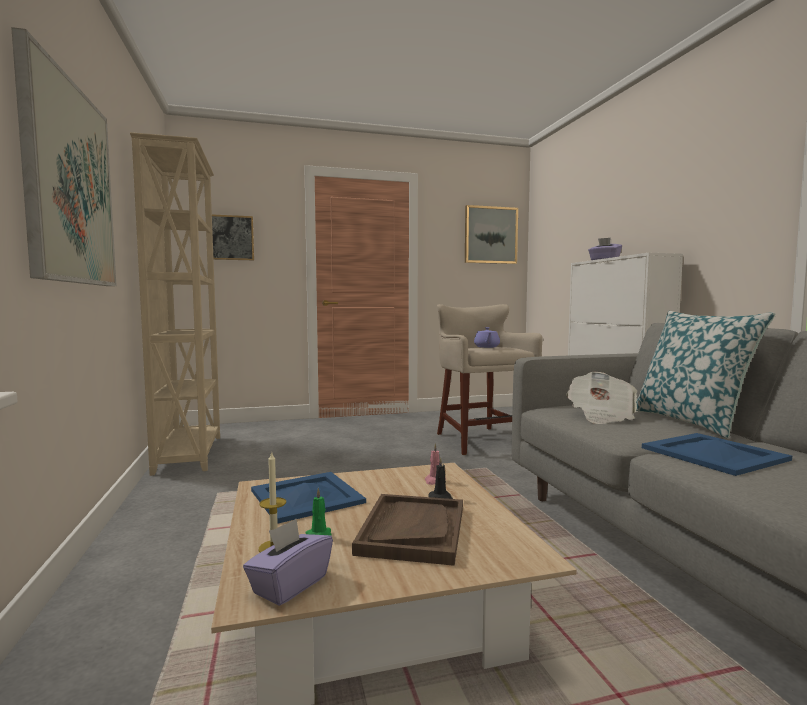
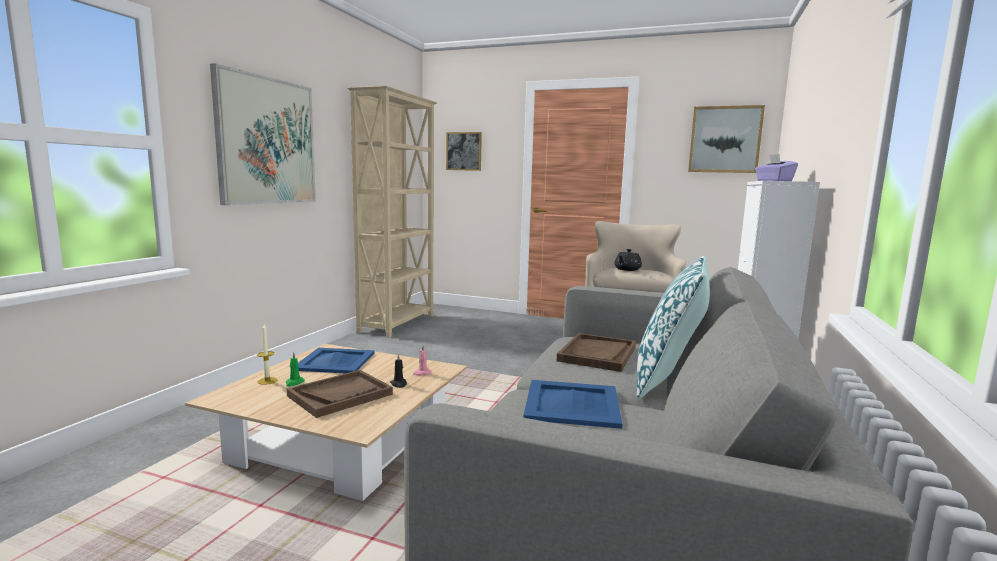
camera: 35 degrees right, 5 degrees up
purple tissue box [243,519,333,606] -> none
purple teapot [474,327,500,348] -> black teapot [614,249,642,271]
newspaper [566,372,637,424] -> brown tray [557,333,636,372]

